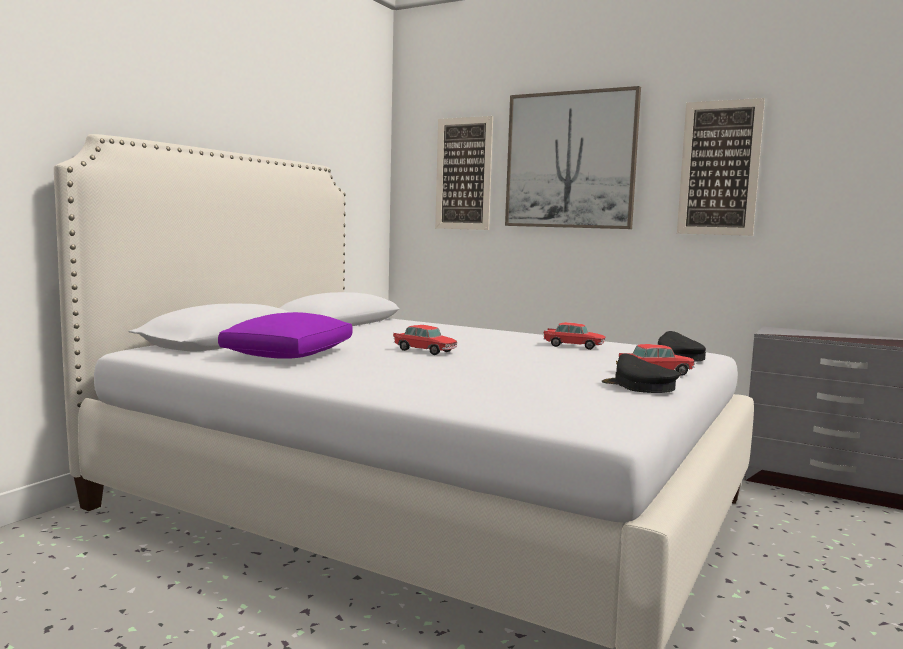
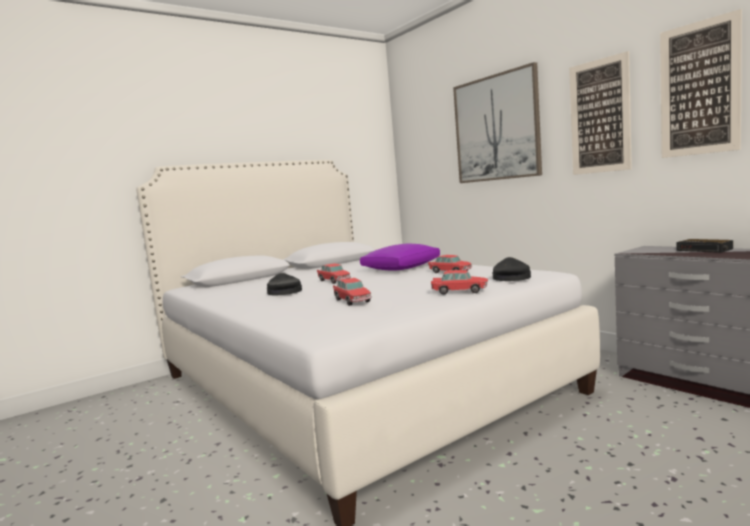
camera: 25 degrees right, 0 degrees up
purple pillow [218,312,353,359] -> purple pillow moved to [360,244,440,271]
picture [435,116,493,230] -> picture moved to [660,9,742,158]
black cap [601,353,680,393] -> black cap moved to [267,273,302,295]
none -> toy car [333,278,372,306]
none -> alarm clock [676,239,733,253]

